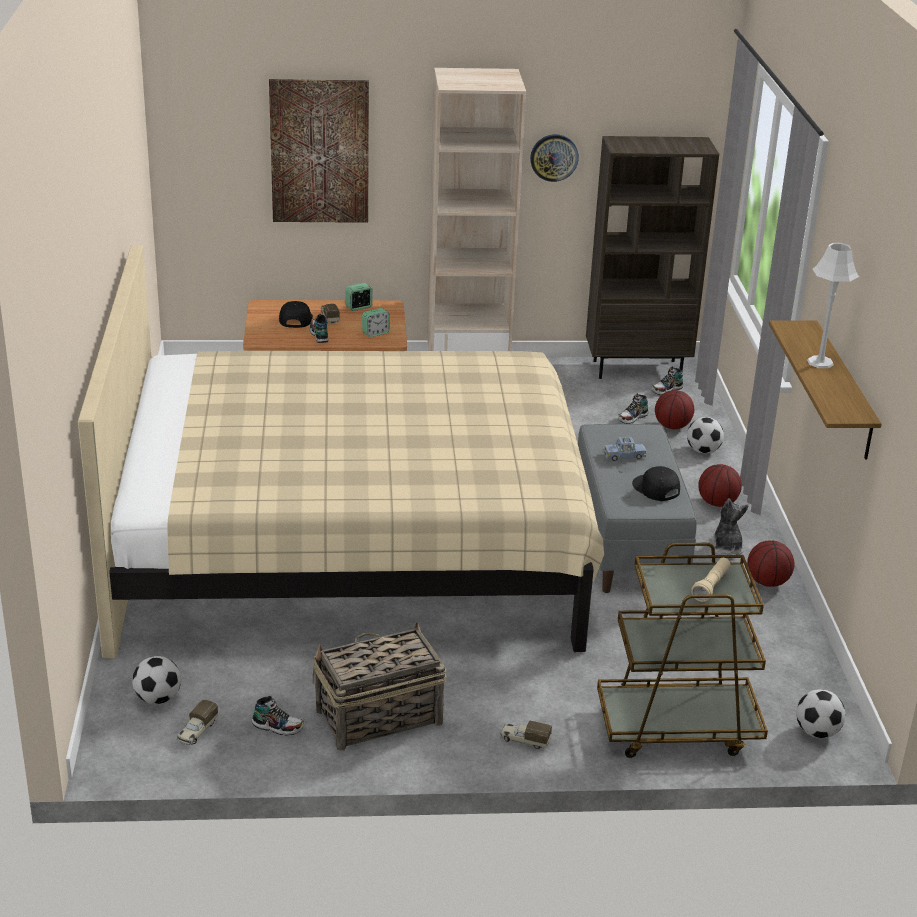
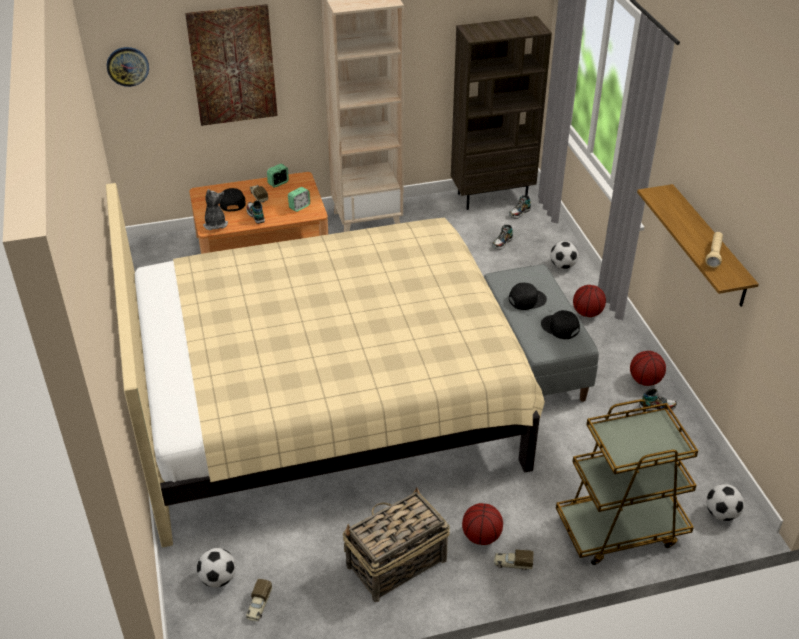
camera: 10 degrees left, 10 degrees up
shoe [252,696,304,736] -> shoe moved to [639,389,677,412]
wall clock [530,134,579,182] -> wall clock moved to [107,47,149,87]
blue toy car [603,437,646,461] -> black cap [509,283,547,310]
basketball [655,390,694,429] -> basketball moved to [462,503,503,545]
beige flashlight [691,558,730,602] -> beige flashlight moved to [705,232,723,268]
plush toy [710,499,749,555] -> plush toy moved to [203,189,228,230]
white table lamp [807,243,859,368] -> none

